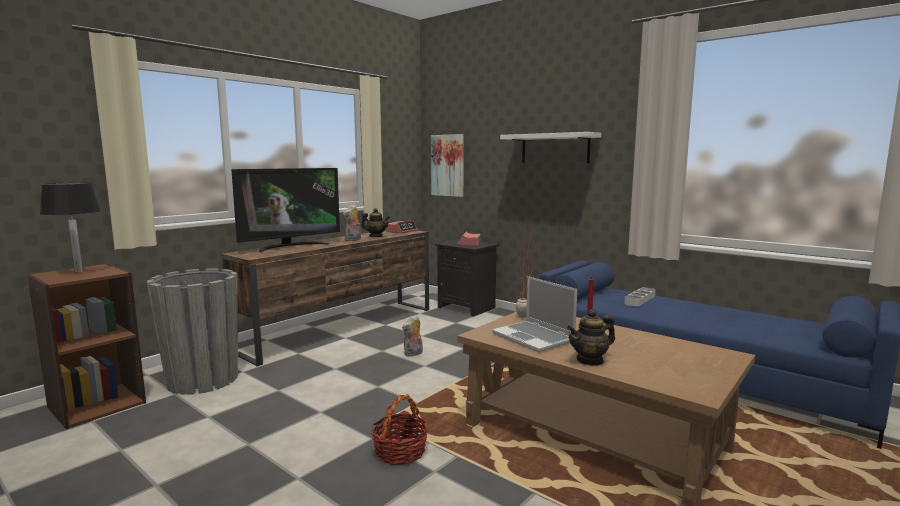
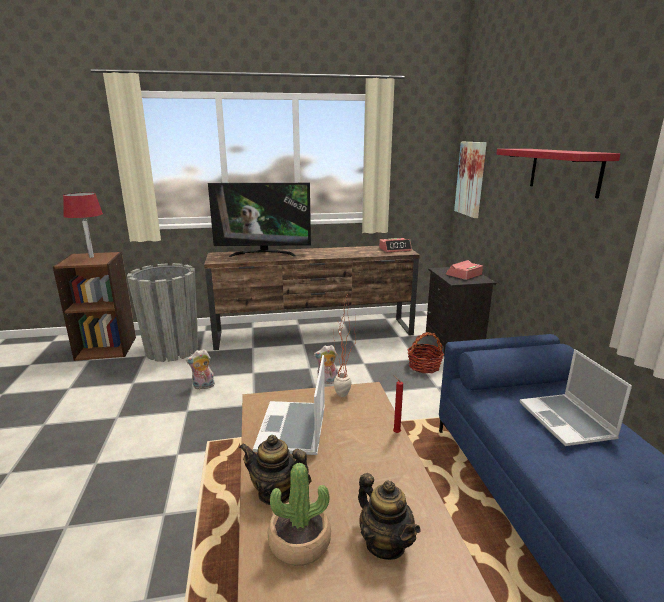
camera: 40 degrees right, 10 degrees up
black table lamp [40,183,101,273] -> red table lamp [63,192,103,258]
plush toy [343,204,361,241] -> plush toy moved to [186,349,215,390]
teapot [361,208,390,237] -> teapot moved to [358,473,421,560]
basket [371,394,428,465] -> basket moved to [407,332,444,374]
white shelf [500,132,601,163] -> red shelf [496,149,620,198]
grey tray [624,287,656,307] -> laptop [520,349,632,446]
none -> potted plant [268,463,331,566]

